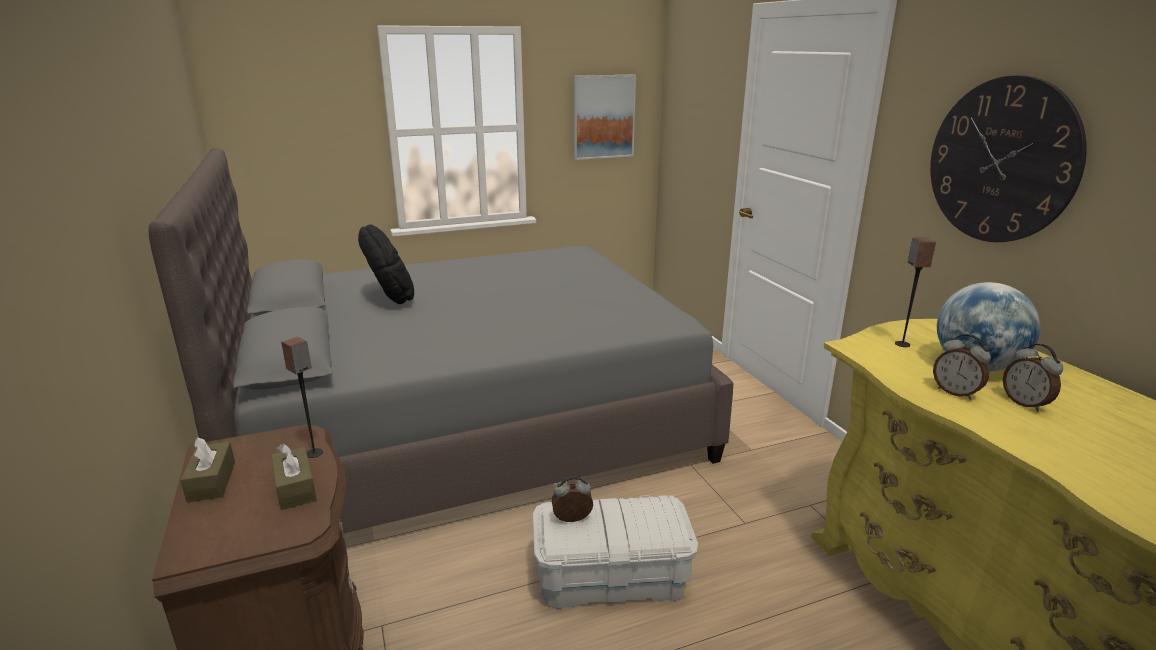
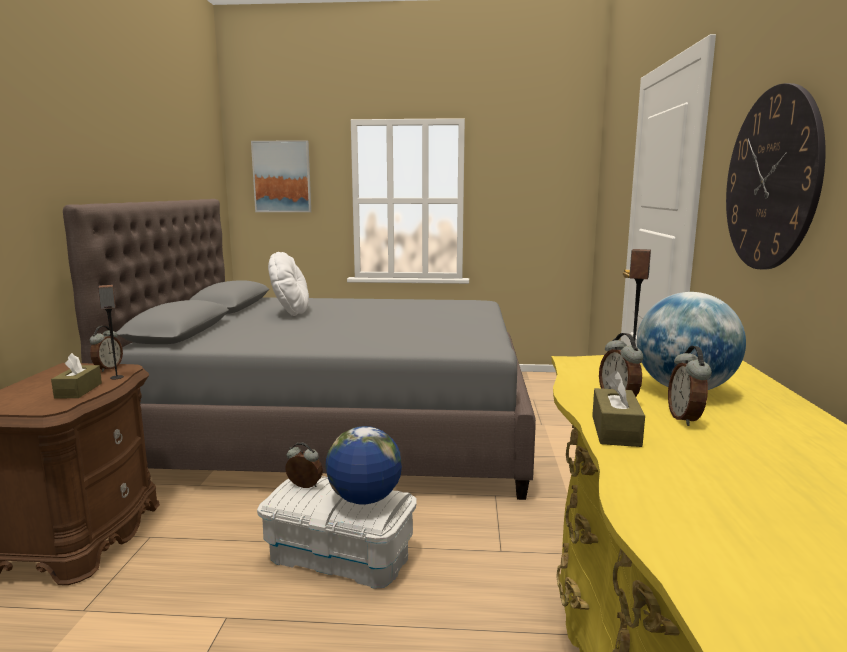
camera: 25 degrees right, 10 degrees down
brown tissue box [180,437,235,502] -> brown tissue box moved to [592,371,645,447]
black pillow [358,225,414,304] -> white pillow [268,252,309,316]
picture [573,75,636,160] -> picture moved to [251,140,311,212]
none -> alarm clock [90,326,123,372]
none -> globe [326,426,402,505]

